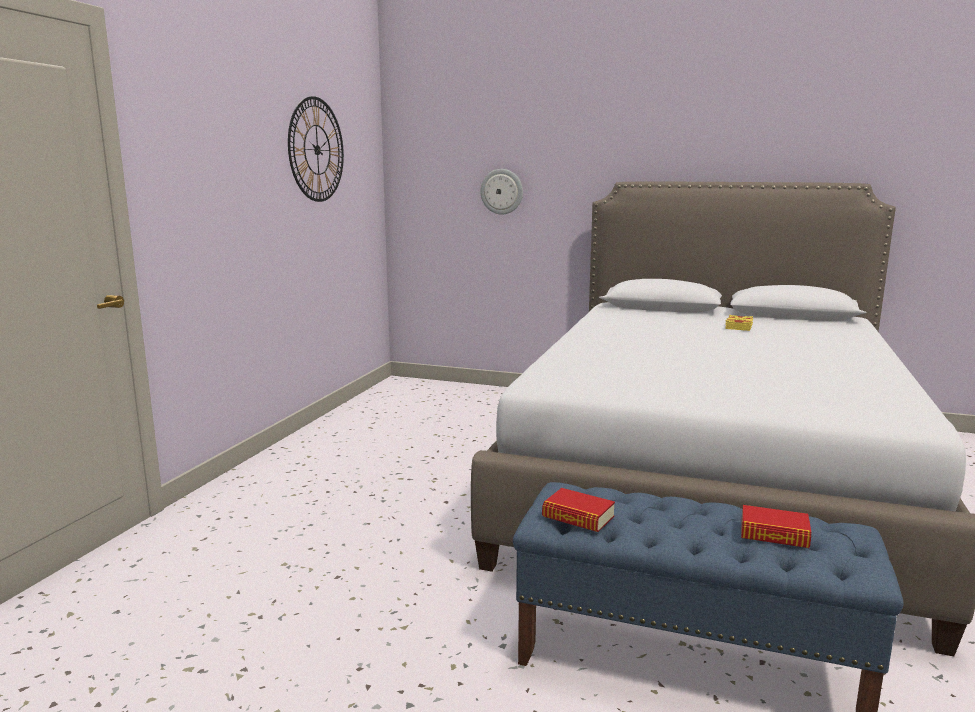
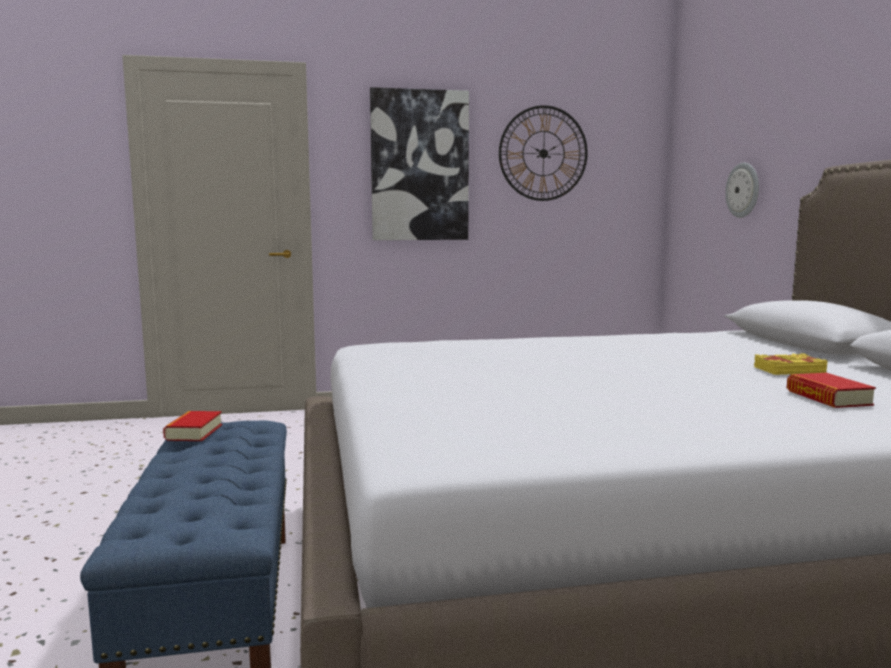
camera: 60 degrees right, 5 degrees down
book [741,505,811,548] -> book moved to [787,373,876,408]
none -> picture [370,87,469,240]

